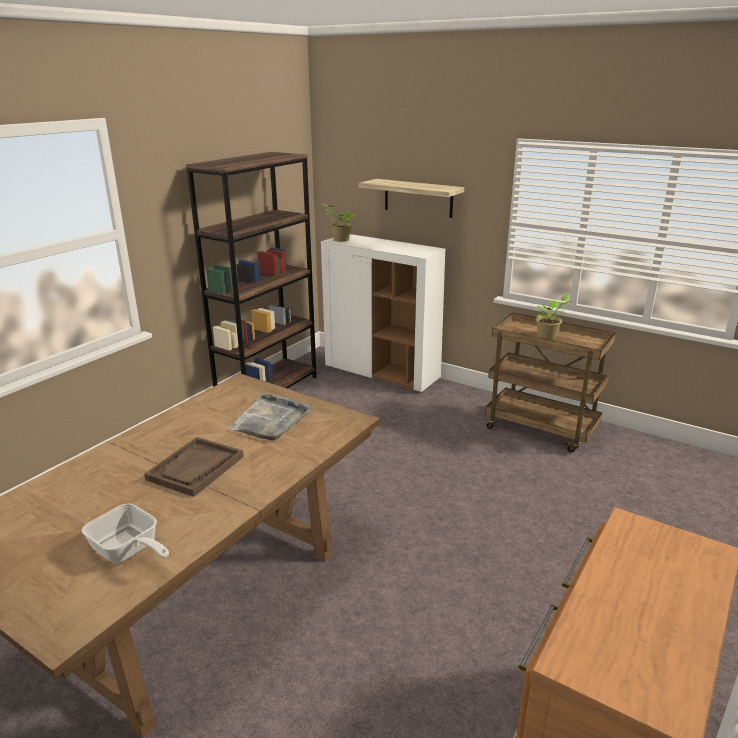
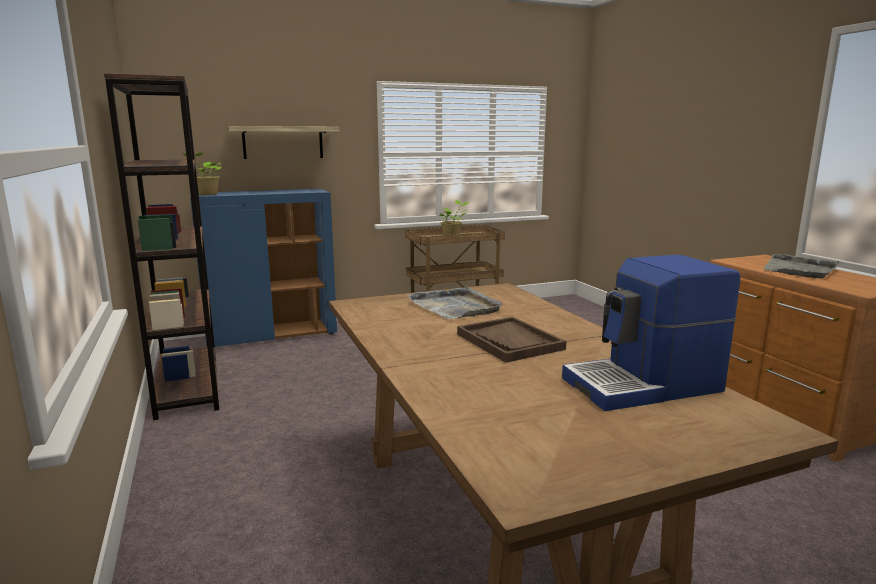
camera: 55 degrees left, 10 degrees down
frying pan [82,504,169,563] -> coffee machine [562,255,740,411]
white cabinet [321,234,445,392] -> blue cabinet [190,189,337,347]
none -> grey tray [763,254,841,278]

